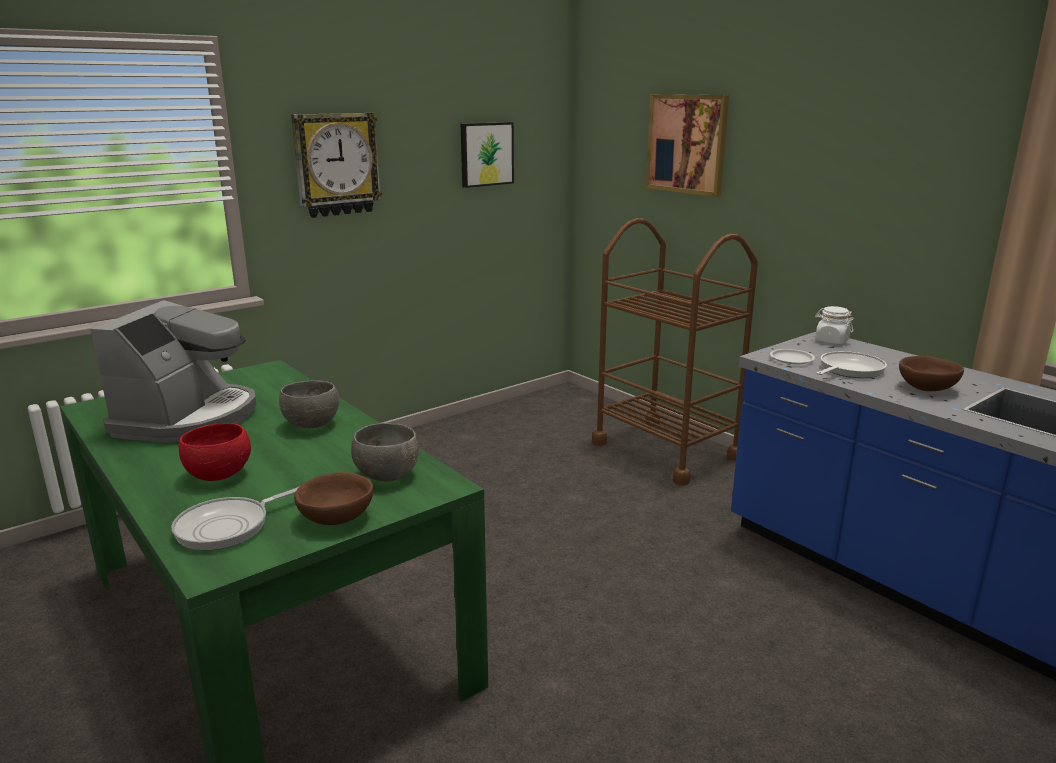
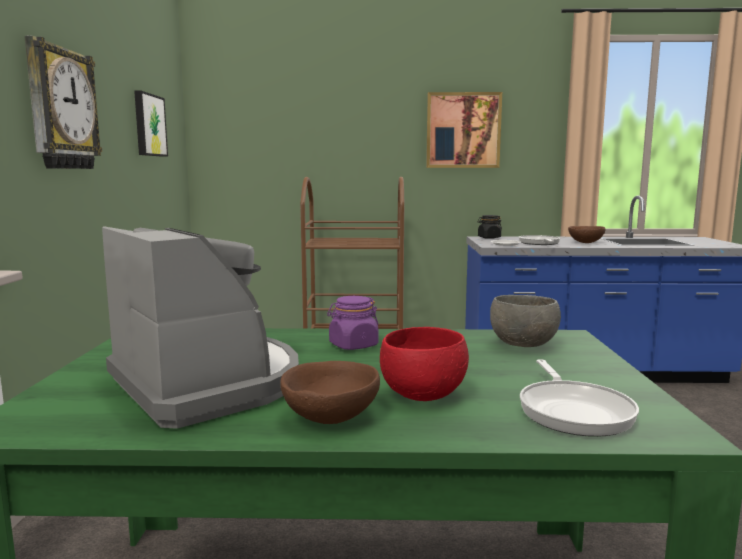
camera: 50 degrees left, 10 degrees down
grey bowl [279,380,339,429] -> purple jar [327,296,379,350]
brown bowl [294,472,373,525] -> brown bowl moved to [280,361,380,424]
picture [646,94,729,197] -> picture moved to [426,92,502,168]
white jar [815,306,854,344] -> black jar [477,215,502,239]

